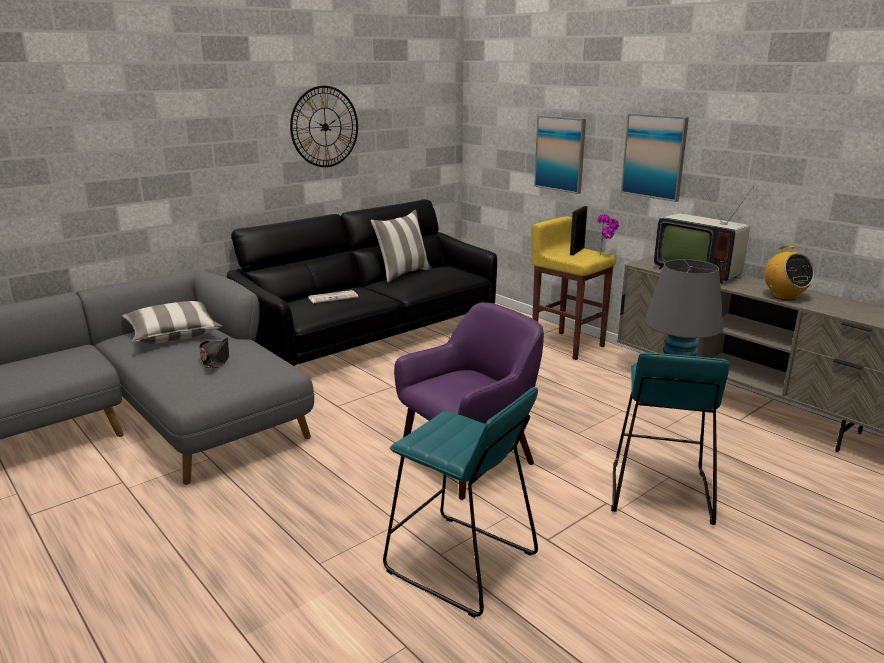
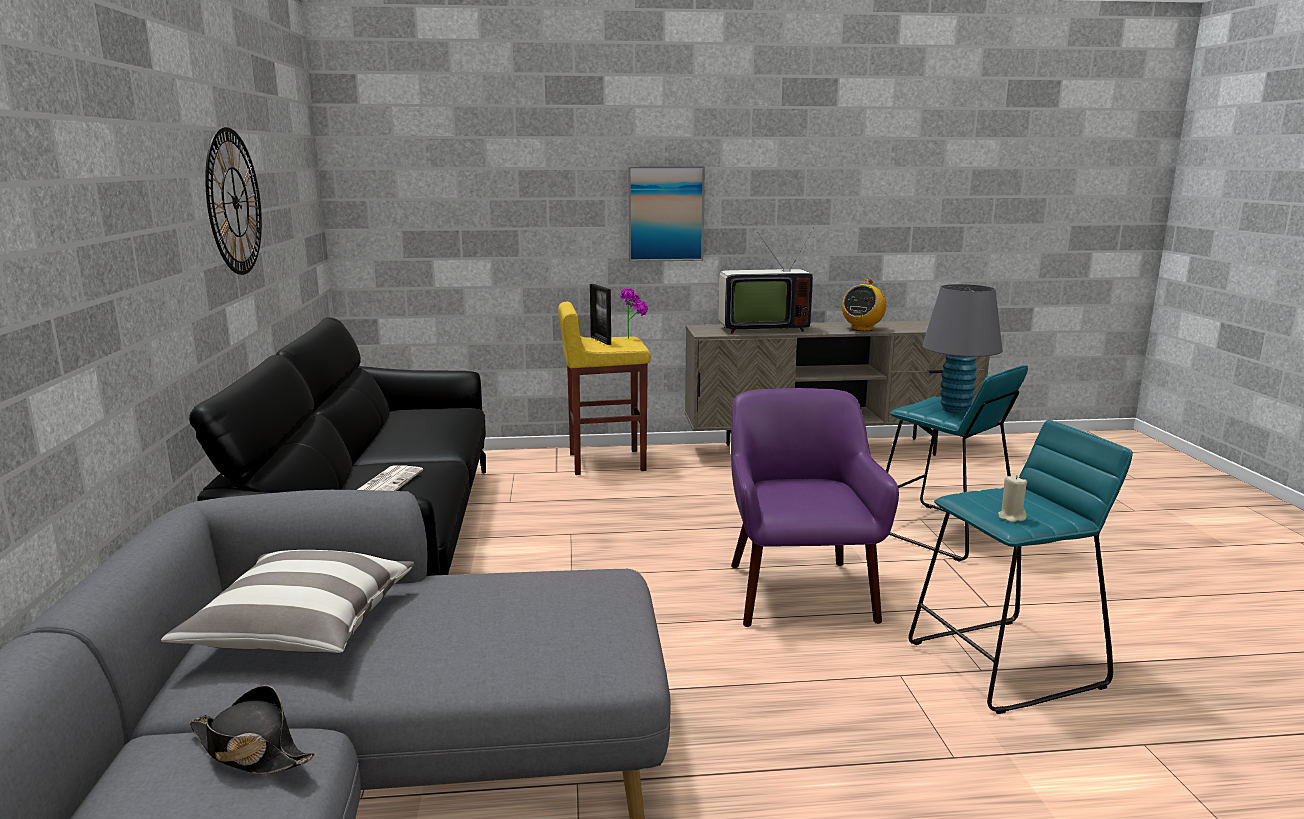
camera: 55 degrees left, 5 degrees down
black hat [199,338,229,368] -> black hat moved to [189,685,316,774]
pillow [371,210,431,283] -> none
picture [534,115,586,194] -> none
radio [764,246,815,300] -> radio turned 105 degrees clockwise [842,279,886,331]
none -> beige candle [998,475,1027,523]

